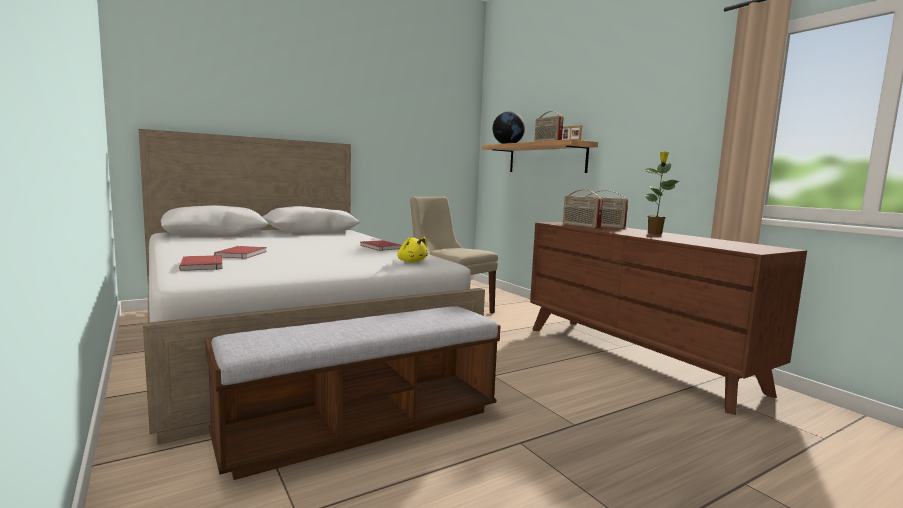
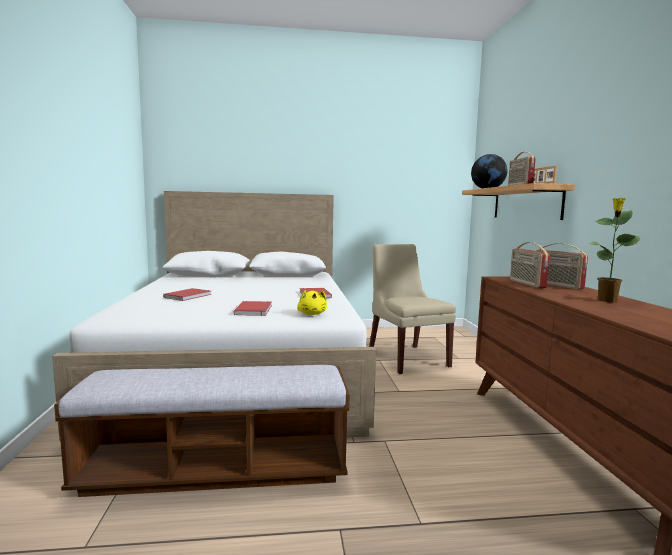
camera: 25 degrees right, 0 degrees up
red book [179,255,223,271] -> red book moved to [234,301,272,316]

